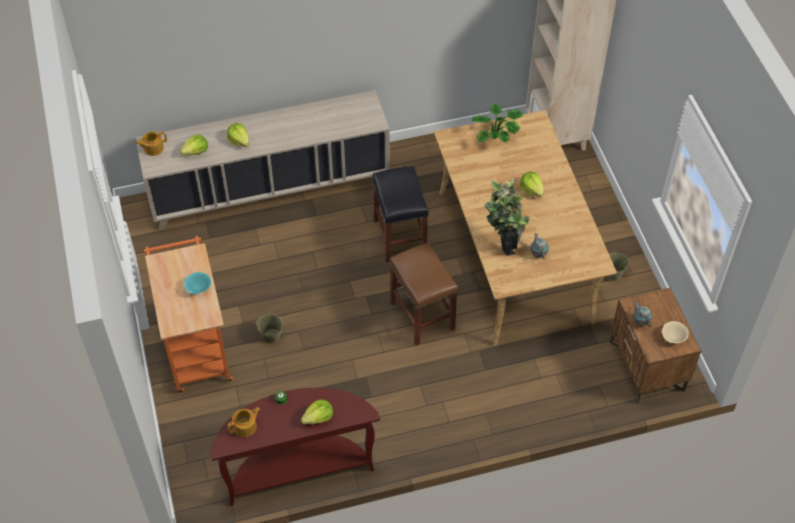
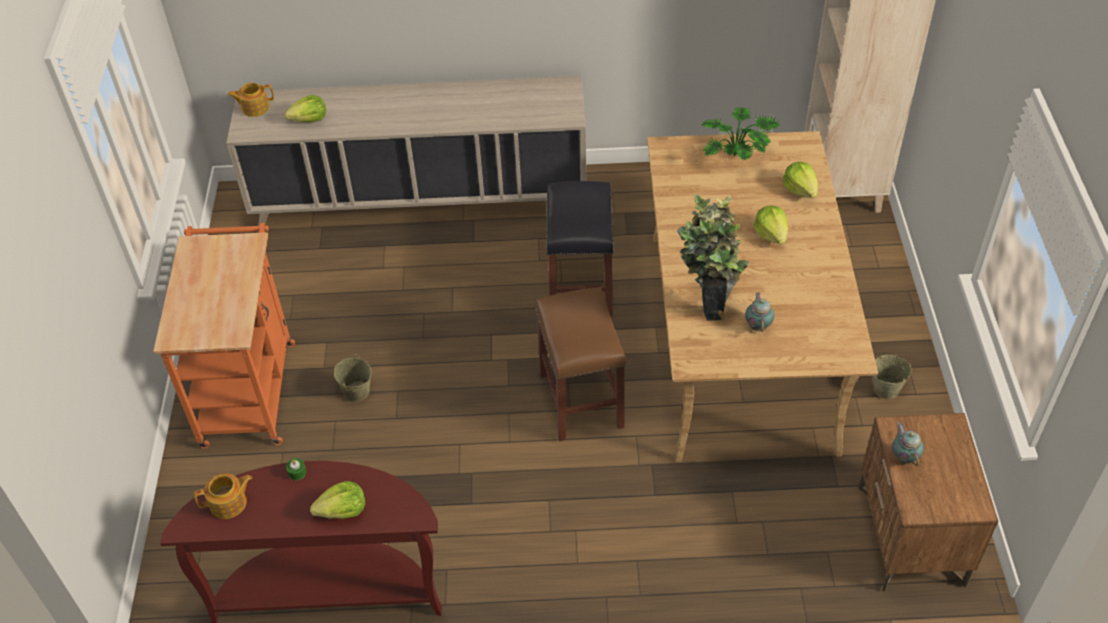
camera: 15 degrees right, 5 degrees down
turquoise bowl [184,272,211,294] -> none
lettuce [227,123,249,147] -> lettuce moved to [783,162,818,198]
beige bowl [662,321,689,343] -> none

